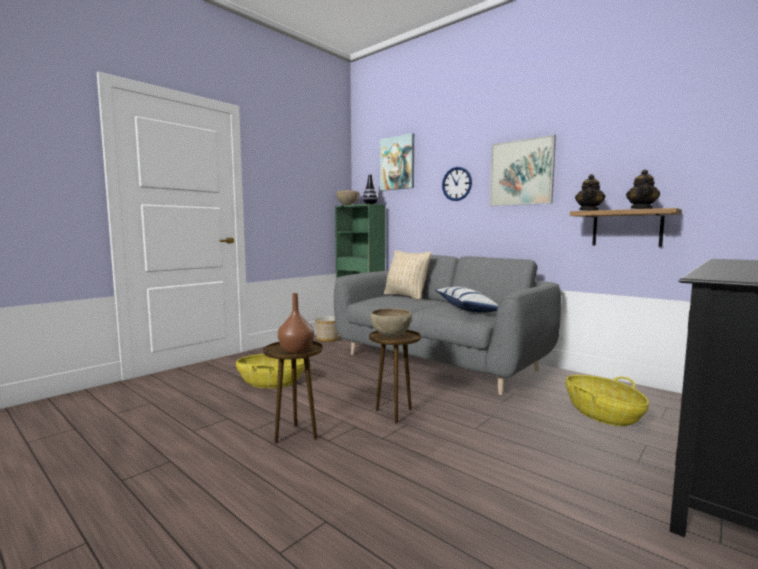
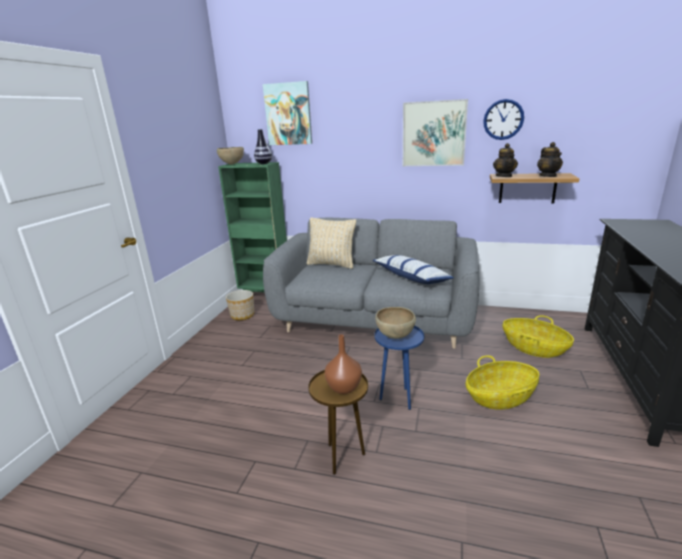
camera: 25 degrees left, 15 degrees up
basket [236,354,305,388] -> basket moved to [466,355,539,410]
brown side table [369,330,421,424] -> blue side table [374,326,424,410]
wall clock [442,167,472,201] -> wall clock moved to [483,99,524,140]

